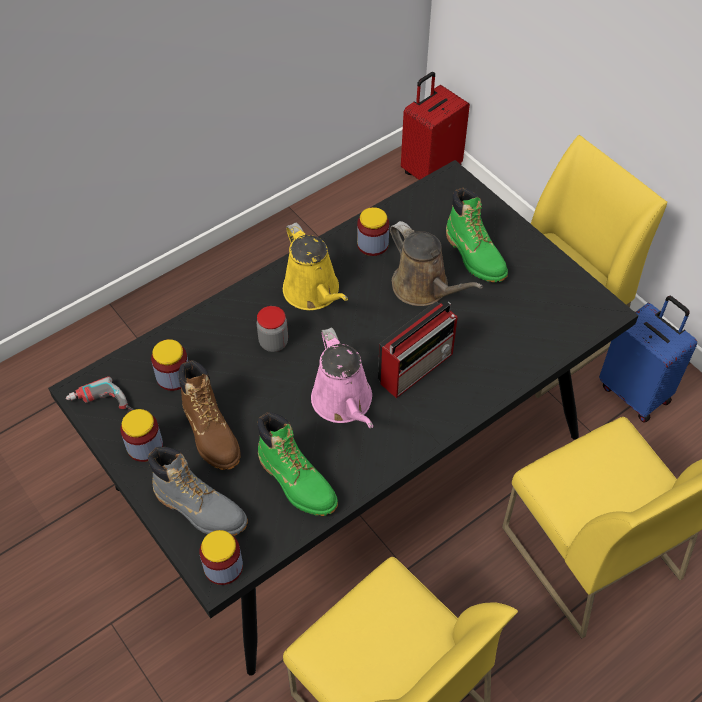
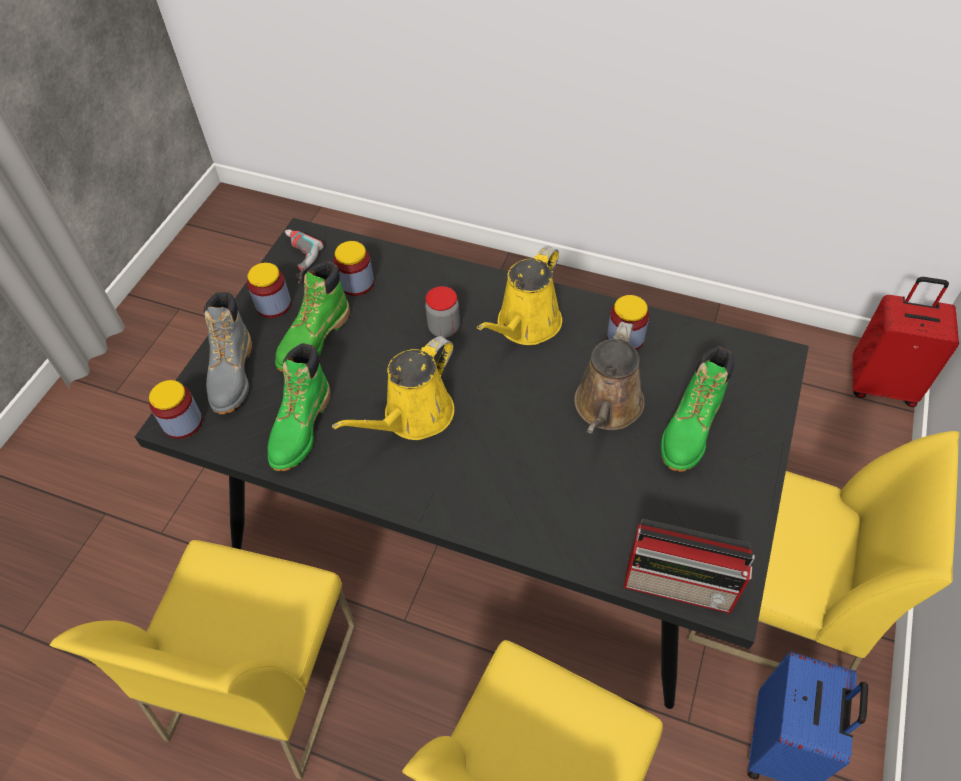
camera: 60 degrees right, 0 degrees up
brown boot [178,360,241,470] -> green boot [275,261,350,372]
pink watering can [311,328,373,428] -> yellow watering can [332,336,454,440]
radio [378,302,458,398] -> radio moved to [624,519,755,614]

